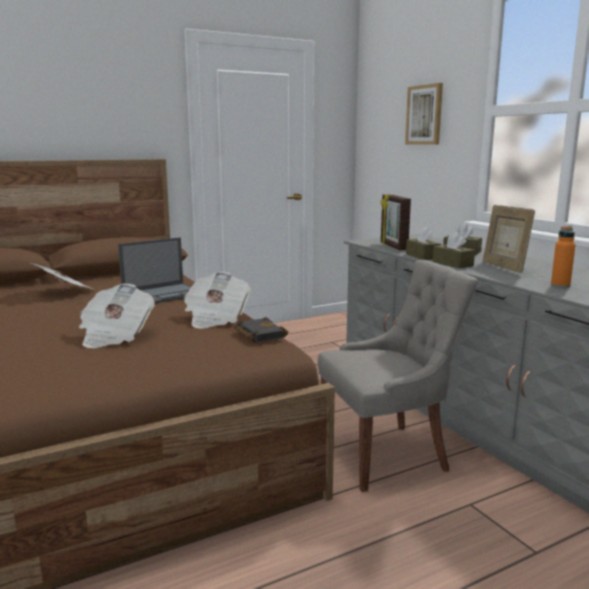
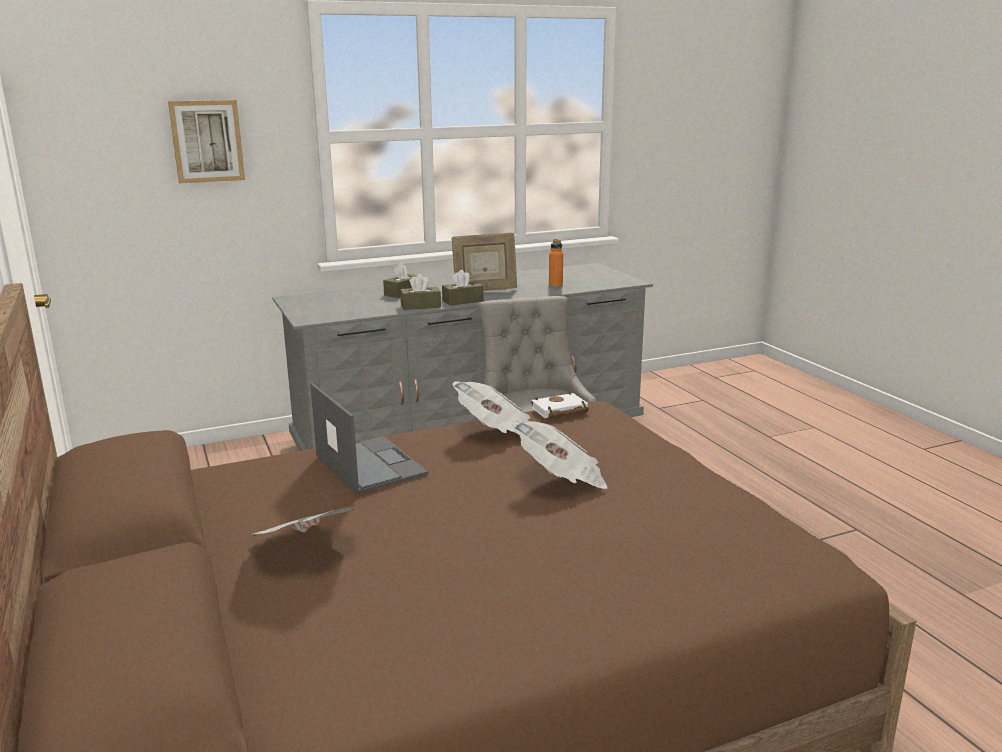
camera: 85 degrees left, 5 degrees up
black book [234,317,289,343] -> white book [531,391,589,419]
picture frame [381,194,411,250] -> none

